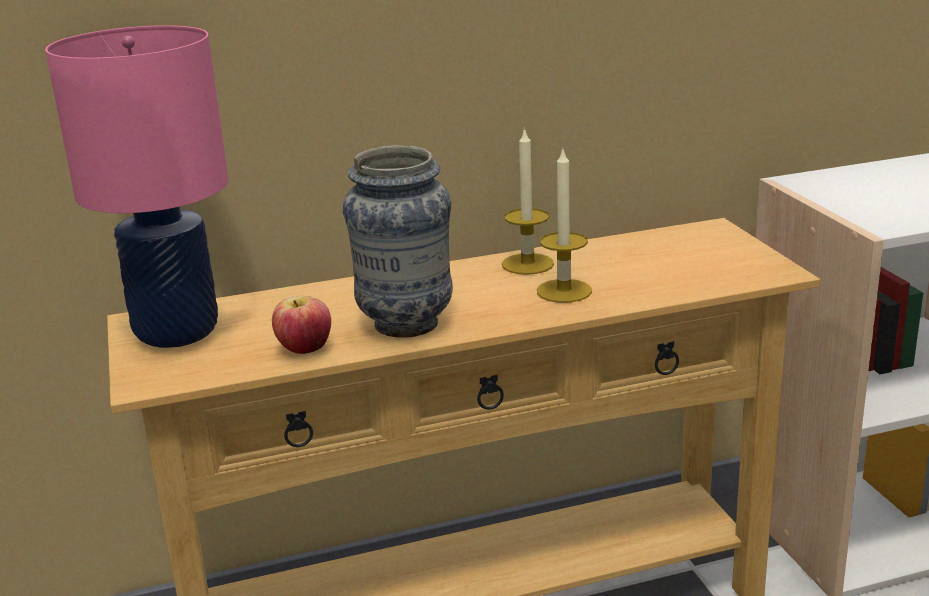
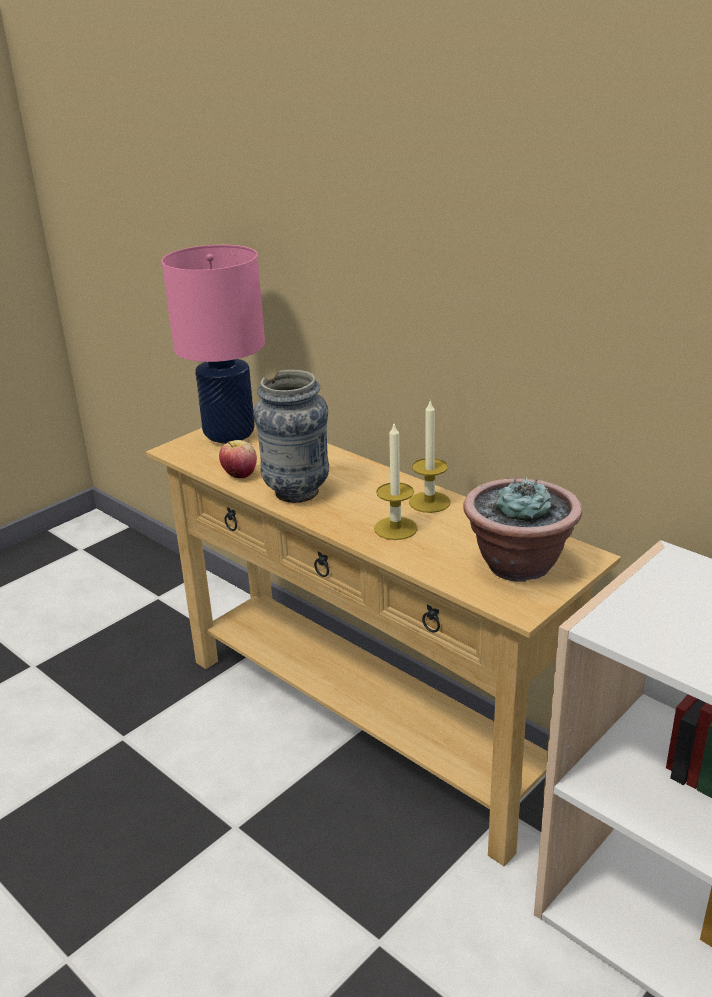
camera: 60 degrees right, 5 degrees up
none -> potted plant [464,477,582,582]

